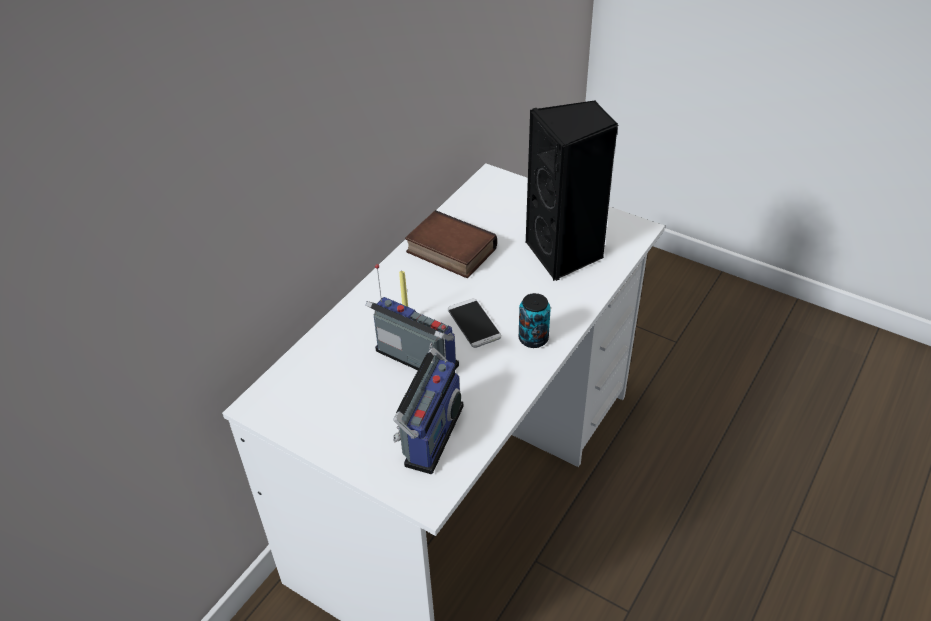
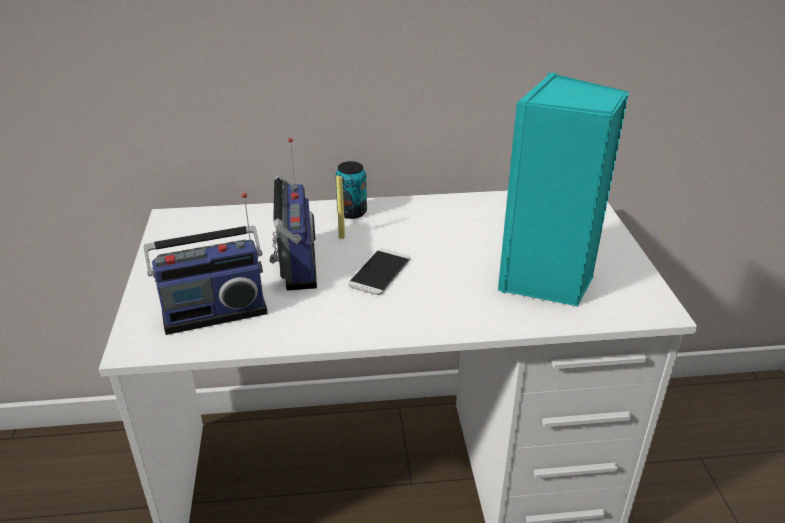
camera: 50 degrees right, 10 degrees down
book [405,210,497,278] -> none
can [519,293,551,348] -> can moved to [335,161,367,219]
black speaker [526,100,619,281] -> turquoise speaker [498,73,629,306]

